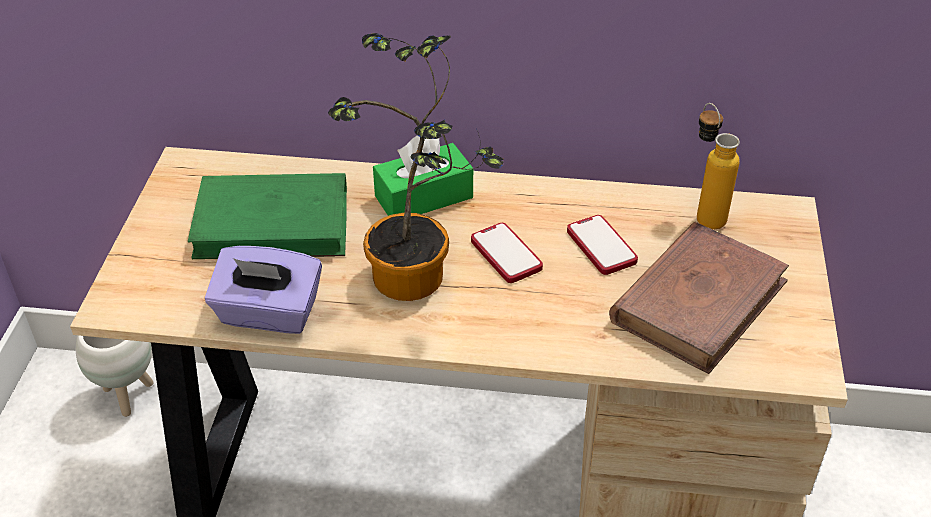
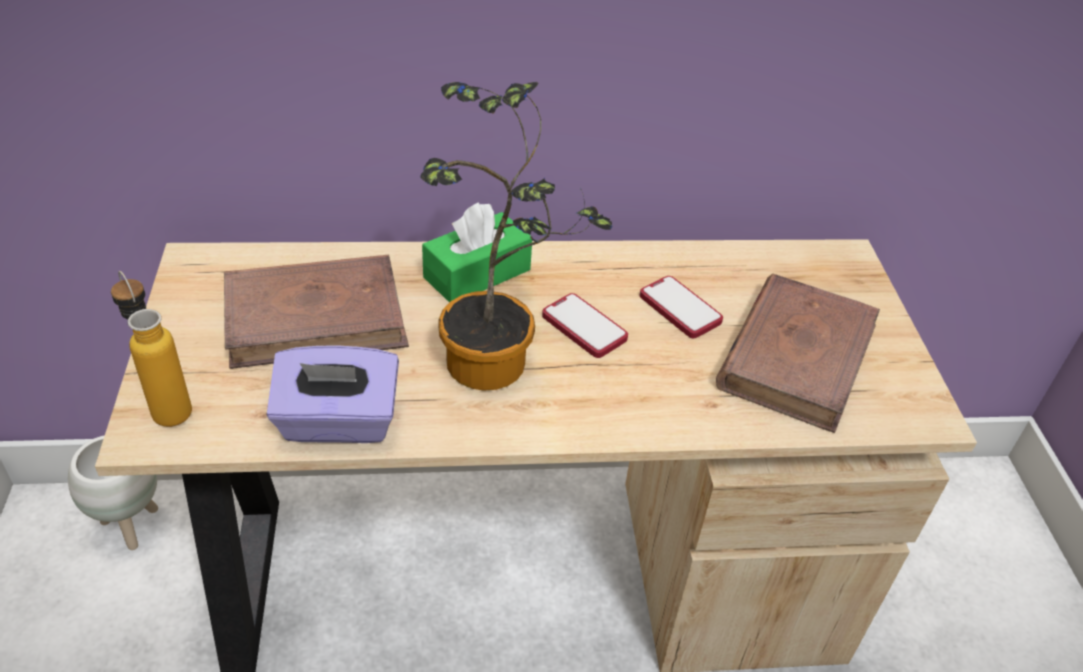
camera: 15 degrees left, 0 degrees up
green book [188,173,347,259] -> brown book [224,255,409,369]
bottle [697,103,740,229] -> bottle moved to [111,271,192,427]

